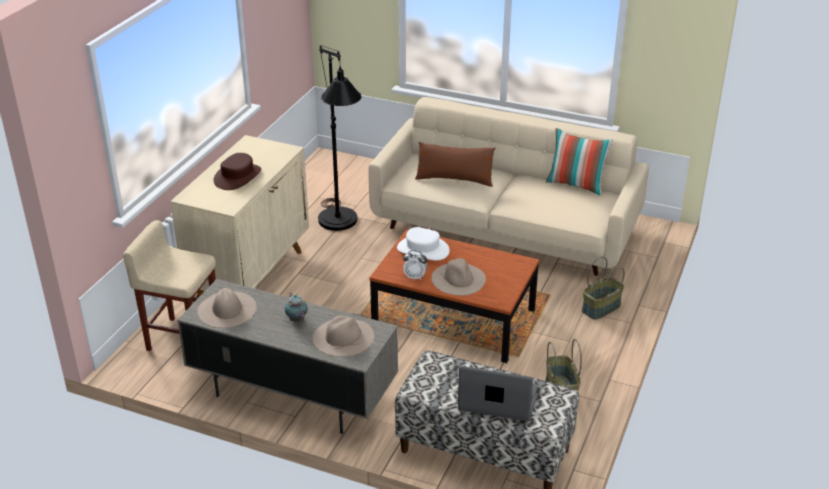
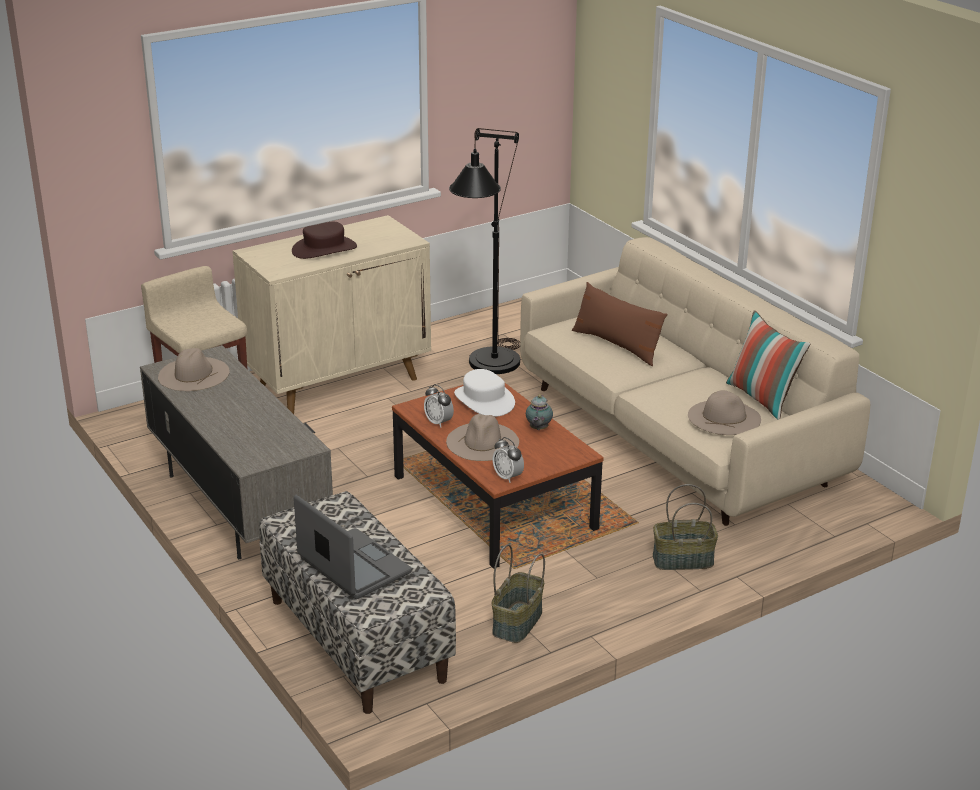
camera: 35 degrees right, 5 degrees down
teapot [285,293,308,322] -> teapot moved to [526,394,553,430]
beige hat [313,316,374,357] -> beige hat moved to [688,390,761,435]
none -> alarm clock [493,437,524,483]

